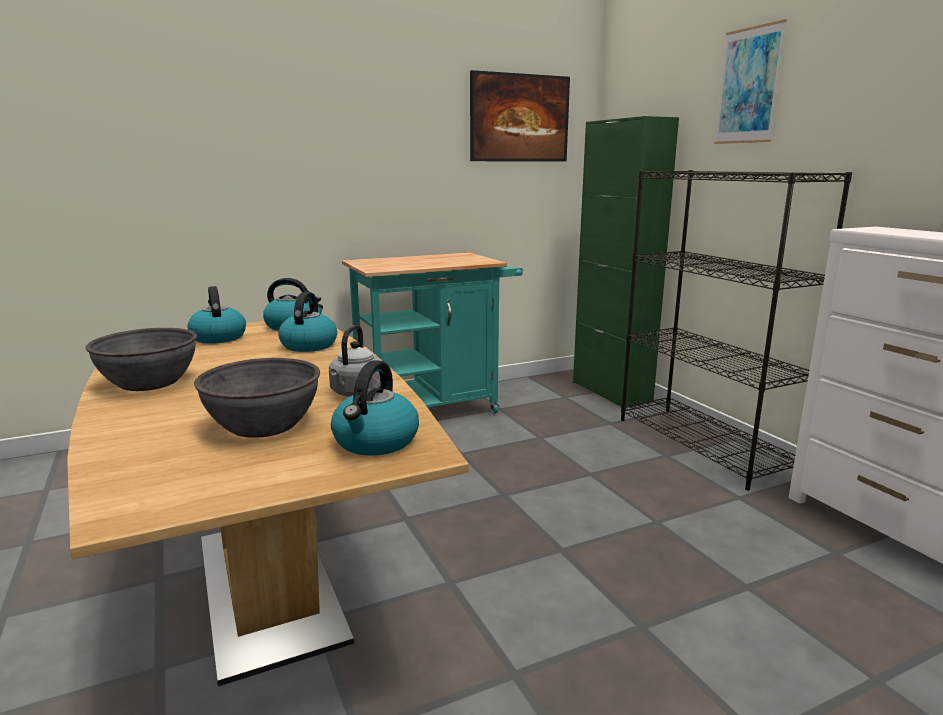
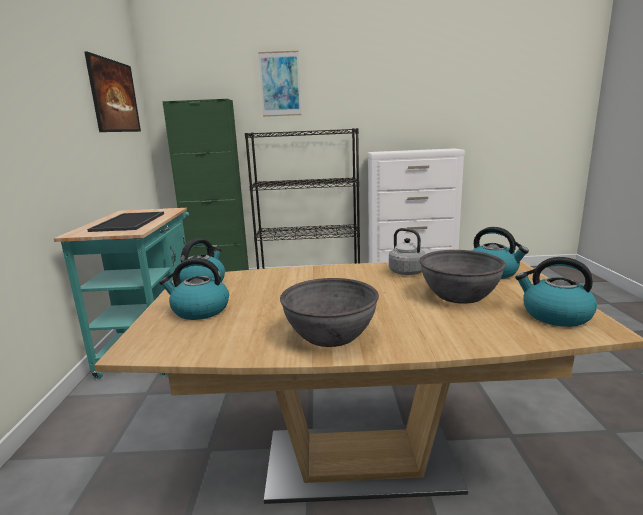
camera: 65 degrees left, 0 degrees up
kettle [279,292,337,352] -> kettle moved to [515,257,597,327]
none -> tray [87,212,164,232]

